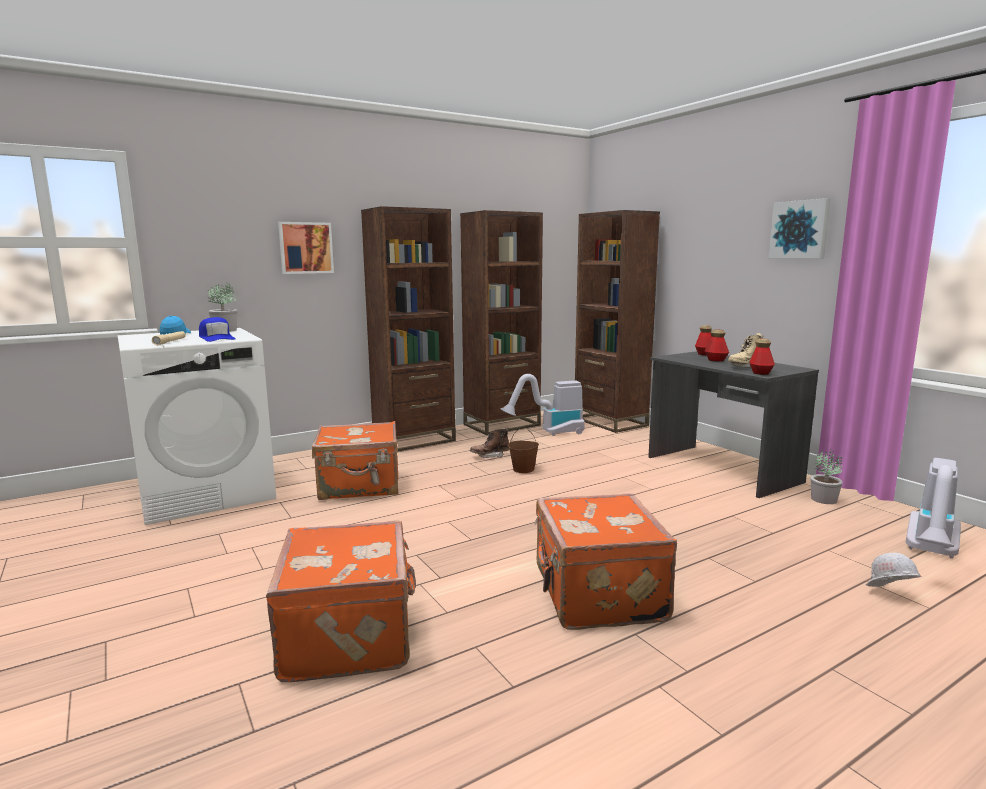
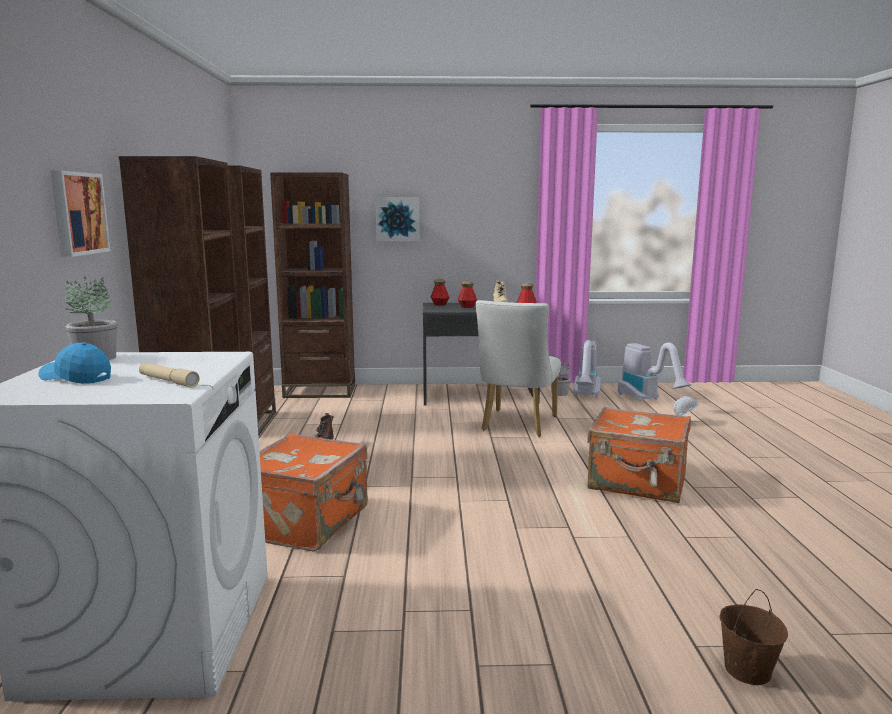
camera: 60 degrees left, 0 degrees up
blue cap [199,317,236,342] -> none
orange suitcase [266,521,416,682] -> none
vacuum cleaner [500,374,585,436] -> vacuum cleaner moved to [573,340,601,397]
brown bucket [508,427,539,473] -> brown bucket moved to [719,589,788,685]
picture [769,198,831,258] -> picture moved to [375,197,420,241]
none -> white chair [476,300,561,437]

